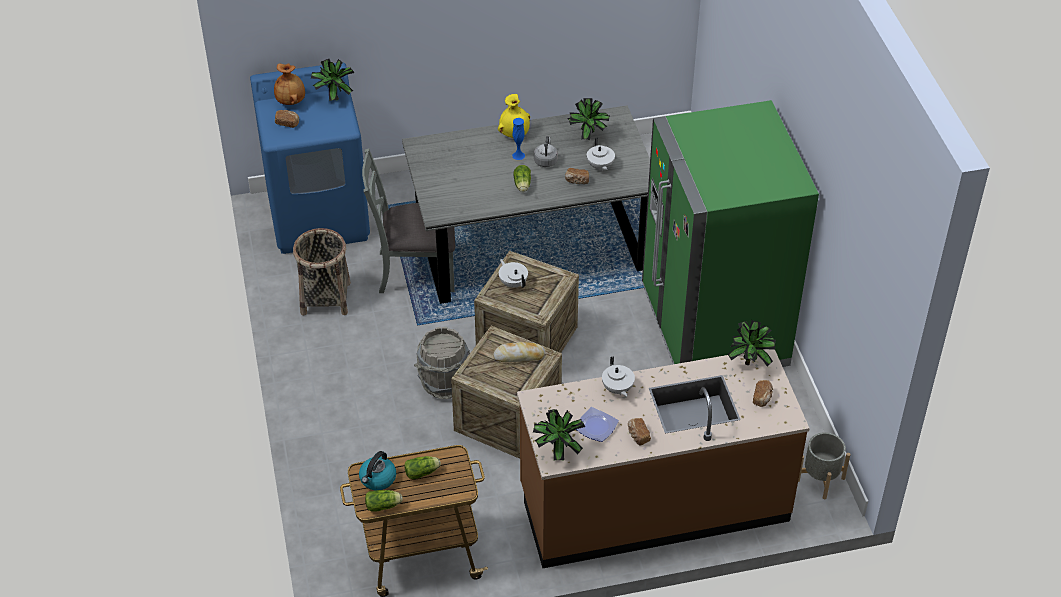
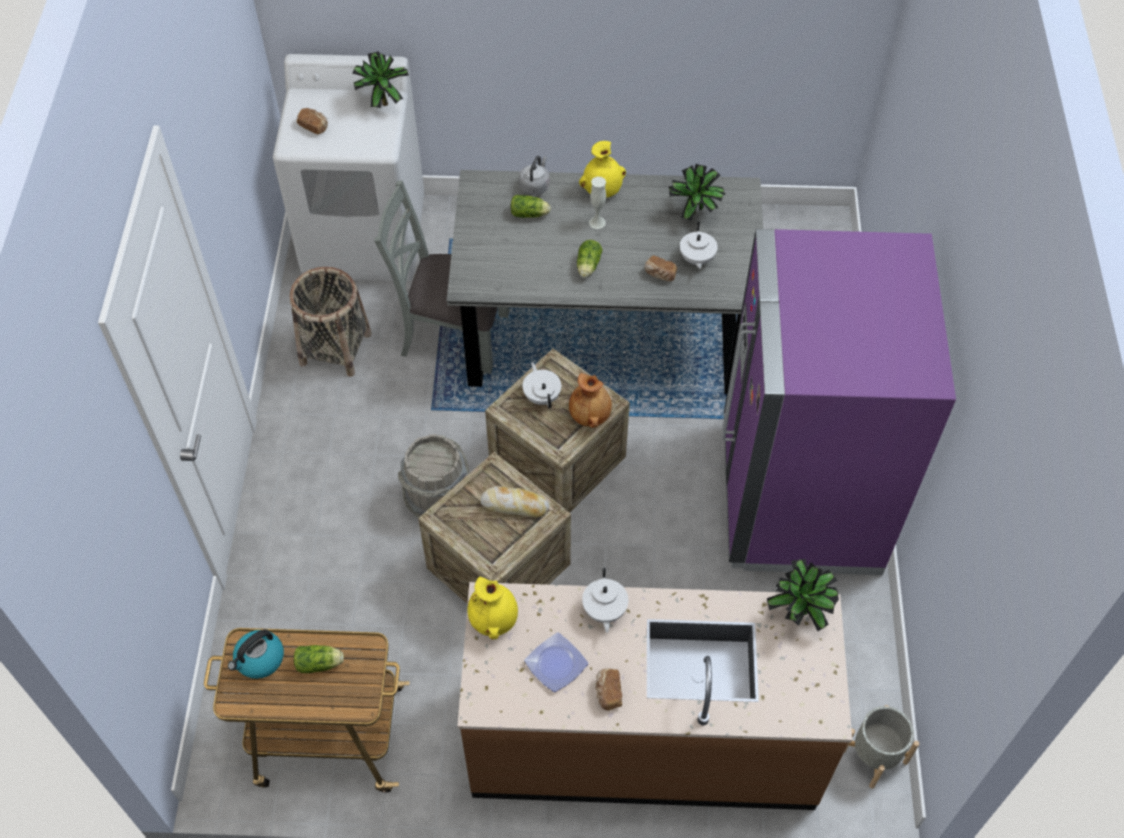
camera: 15 degrees right, 10 degrees up
blue washing machine [250,63,370,254] -> white washing machine [273,54,424,281]
brown vase [274,63,305,105] -> brown vase moved to [569,373,612,428]
lettuce [365,490,403,512] -> lettuce moved to [511,195,551,218]
blue vase [512,118,525,160] -> white vase [589,177,606,229]
potted plant [533,409,585,460] -> none
grey kettle [534,136,558,167] -> grey kettle moved to [519,156,550,195]
green fridge [642,100,819,367] -> purple fridge [722,229,956,575]
bread [753,380,773,407] -> none
none -> yellow vase [467,577,518,639]

